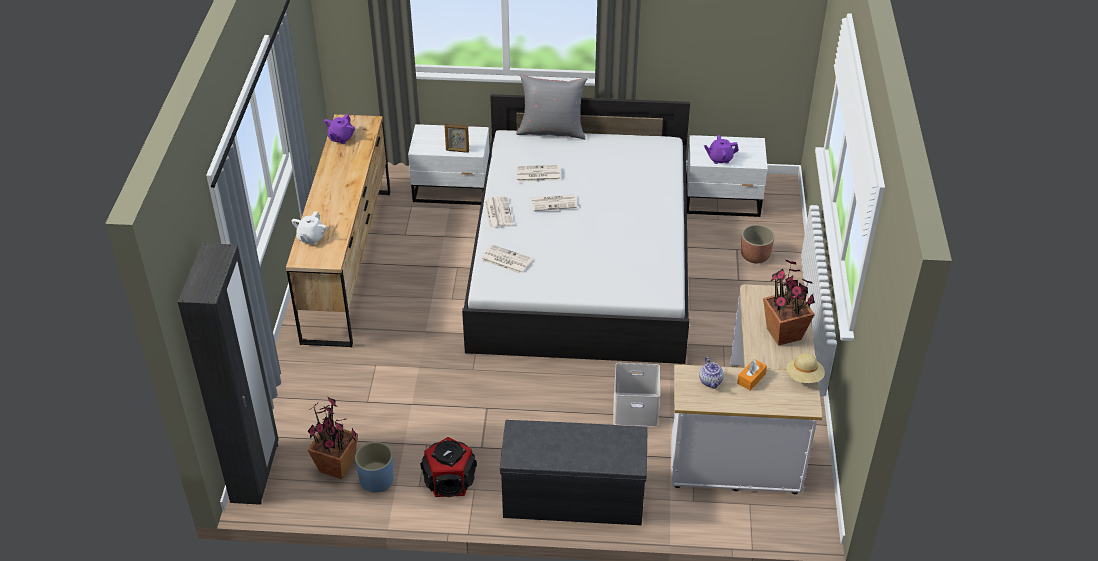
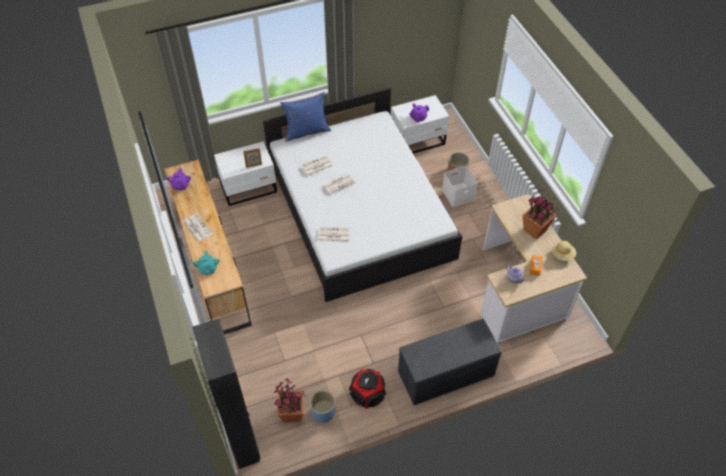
camera: 25 degrees left, 10 degrees up
white teapot [292,211,327,245] -> turquoise teapot [192,251,220,275]
newspaper [485,196,513,228] -> newspaper moved to [183,213,212,242]
grey pillow [516,74,587,140] -> blue pillow [280,92,331,142]
white storage box [613,363,660,427] -> white storage box moved to [442,166,478,207]

